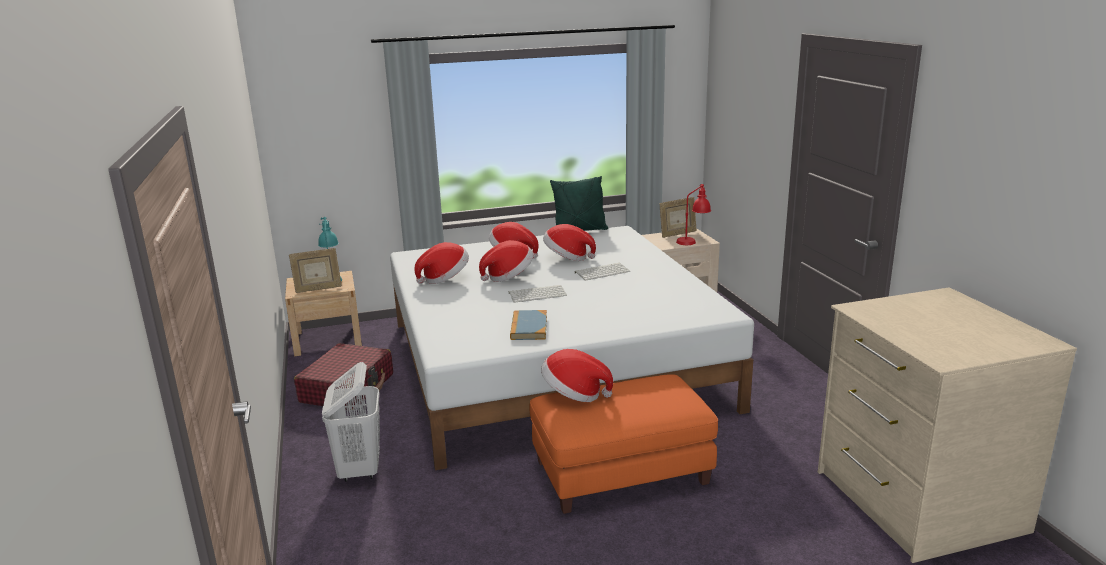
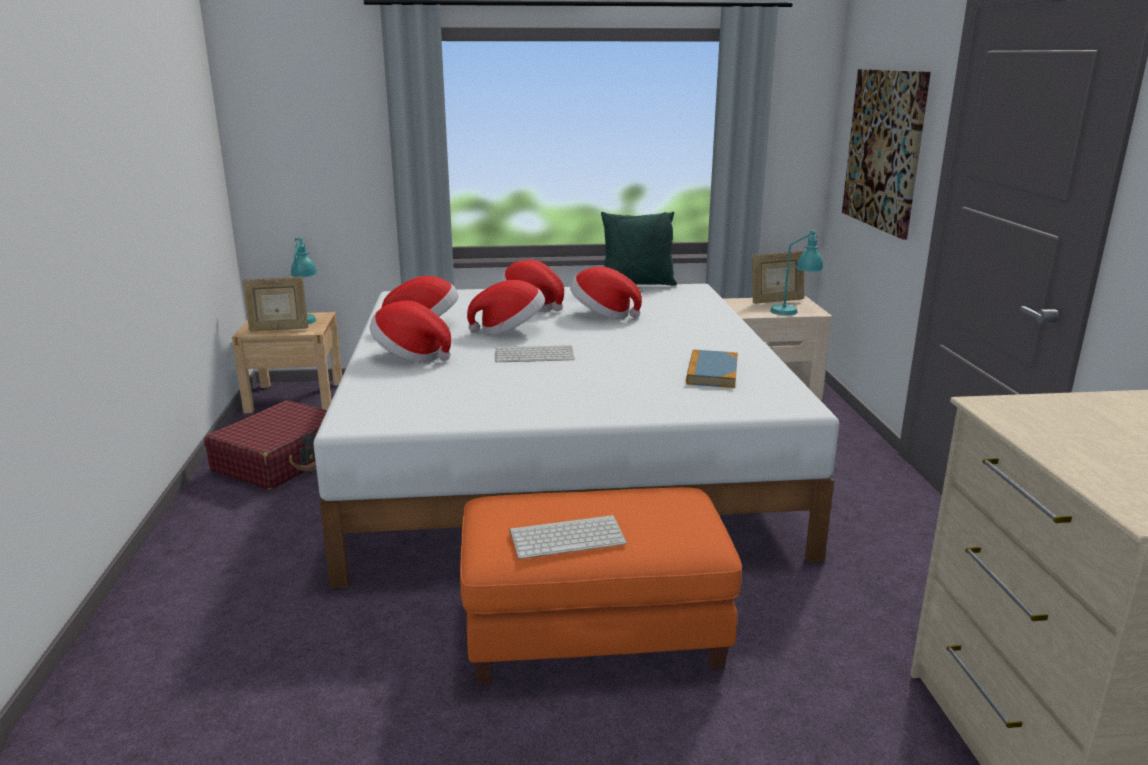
camera: 10 degrees right, 0 degrees up
white laundry basket [322,362,380,482] -> none
book [510,310,547,340] -> book moved to [686,350,738,388]
hat [541,349,613,402] -> hat moved to [370,300,451,362]
keyboard [575,263,630,281] -> keyboard moved to [509,515,627,559]
red table lamp [676,184,711,245] -> turquoise table lamp [770,230,824,315]
none -> picture [842,69,931,240]

